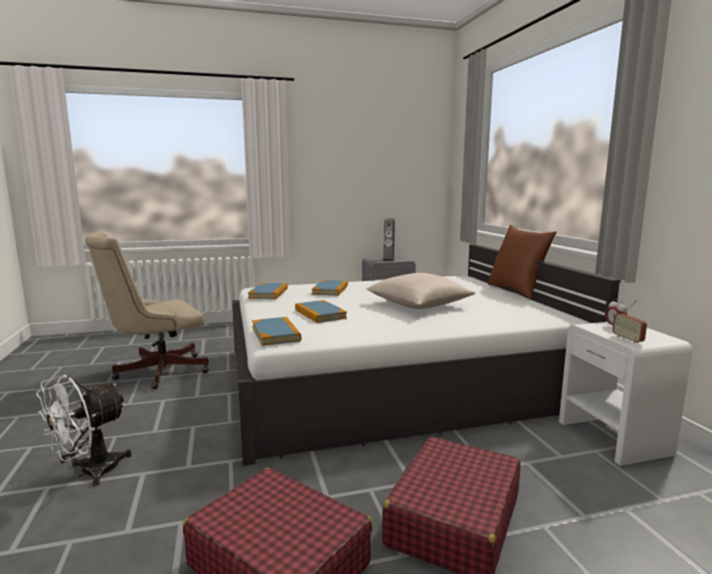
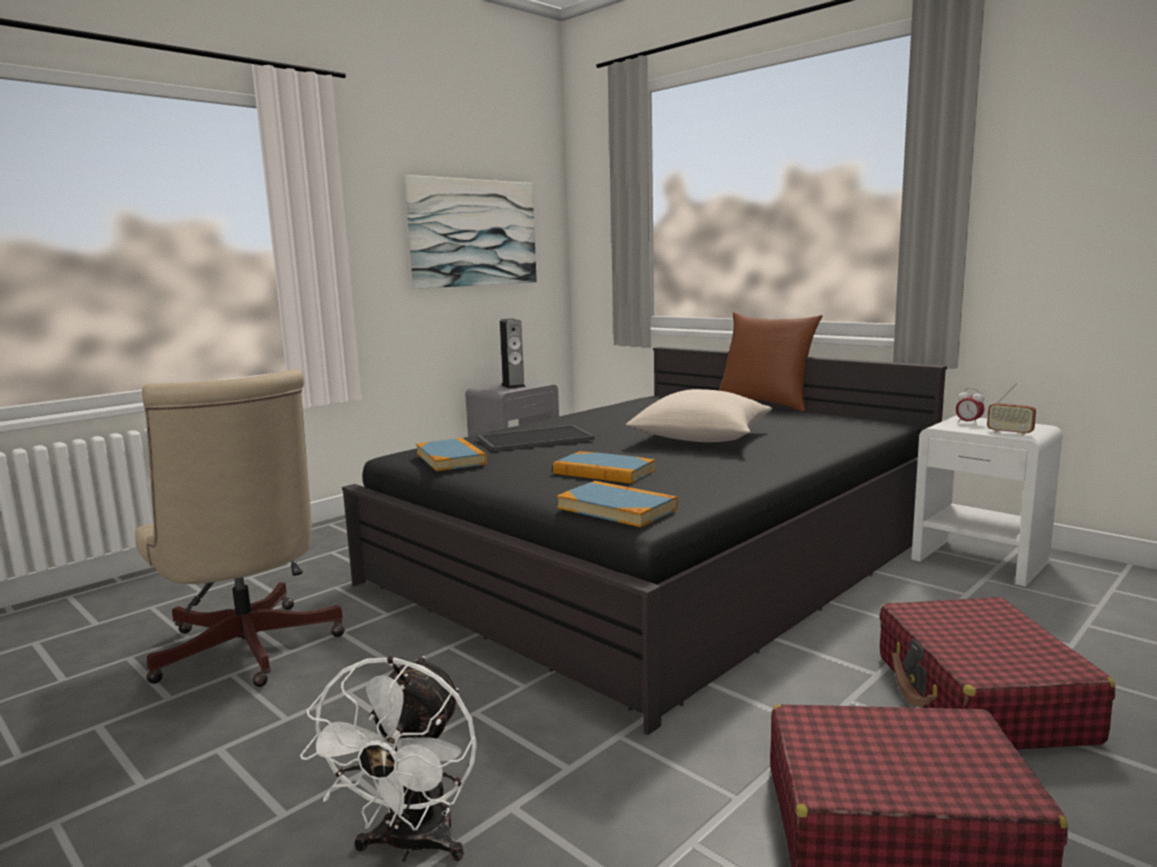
camera: 30 degrees left, 0 degrees up
beige office chair [85,232,209,389] -> beige office chair turned 60 degrees counterclockwise [135,369,345,687]
white bed [232,244,621,466] -> black bed [342,347,947,735]
book [312,280,348,296] -> tray [477,425,595,451]
none -> picture [405,175,537,289]

